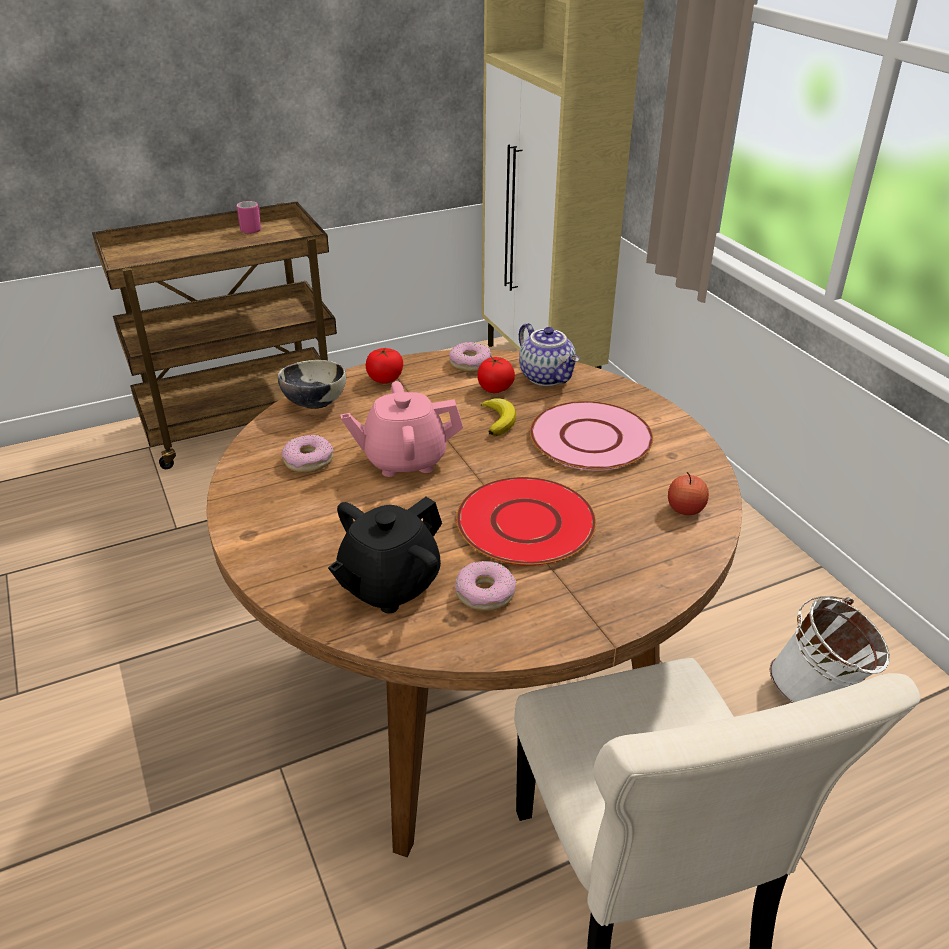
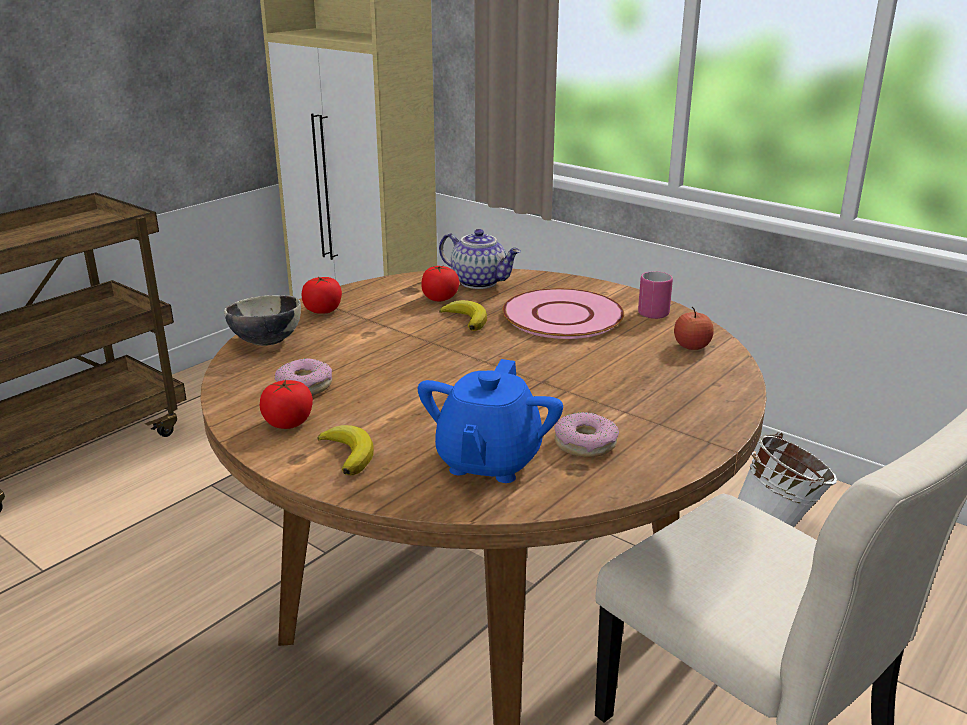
camera: 25 degrees left, 10 degrees down
pink mug [237,201,261,234] -> pink mug moved to [638,271,673,319]
black teapot [328,497,442,613] -> blue teapot [418,359,563,483]
pink teapot [340,381,463,477] -> none
donut [449,342,492,372] -> none
red plate [456,477,596,566] -> none
none -> tomato [260,380,313,429]
none -> banana [317,425,374,475]

